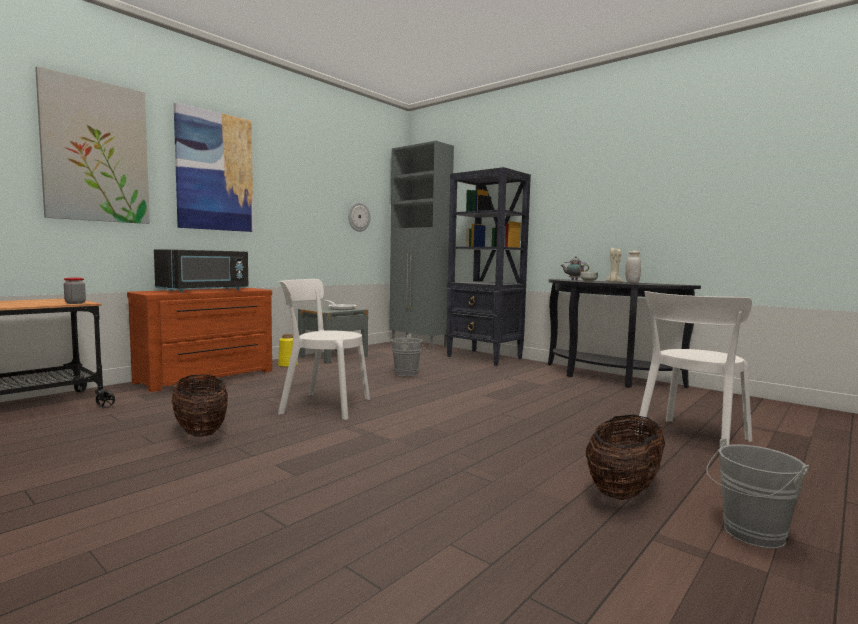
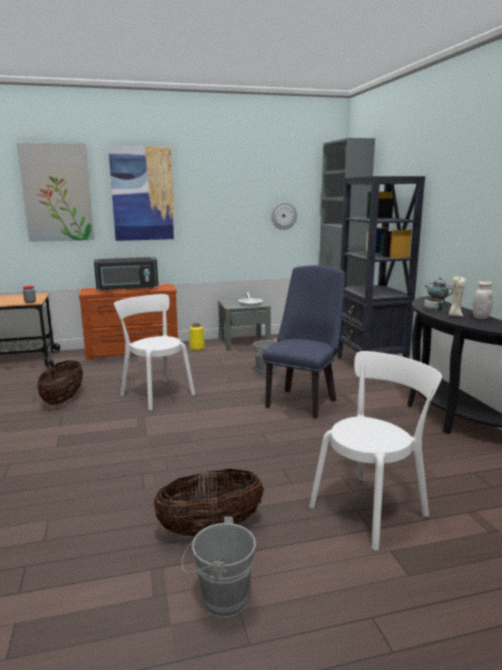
camera: 35 degrees right, 10 degrees up
white chair [636,291,752,445] -> white chair turned 150 degrees clockwise [309,351,442,550]
none -> blue chair [263,265,345,419]

